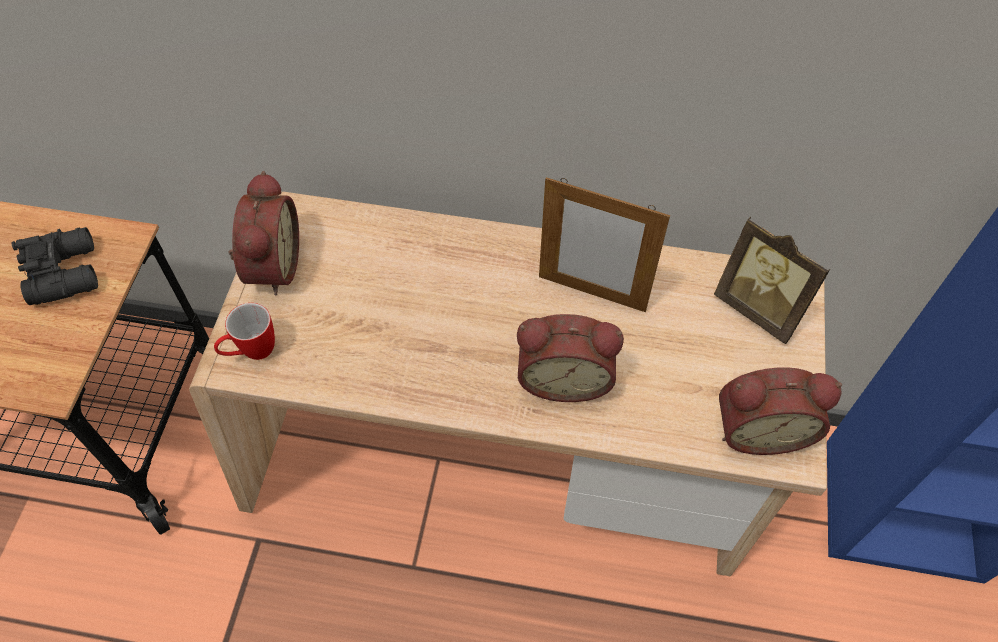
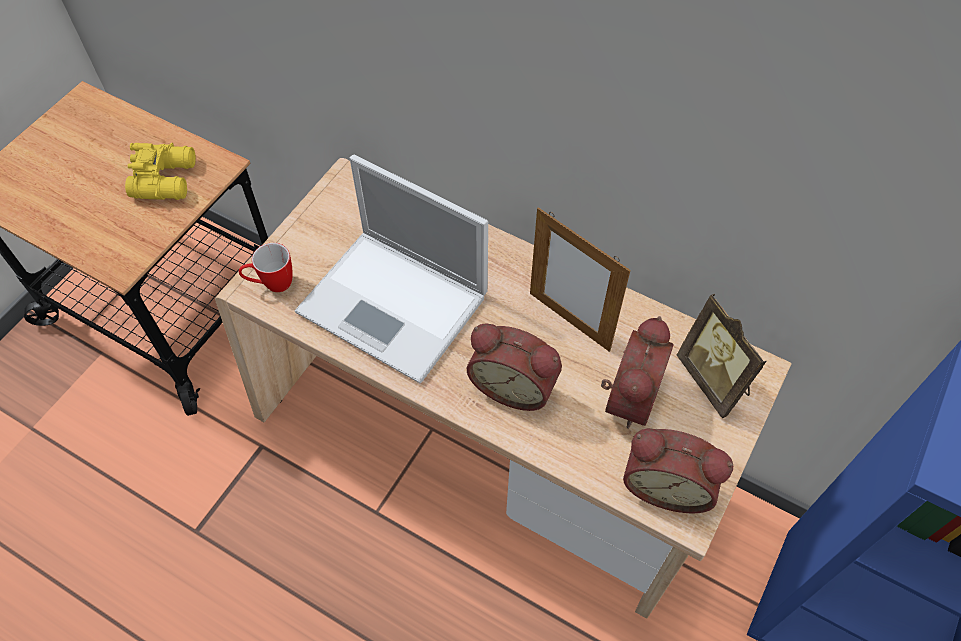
camera: 20 degrees right, 0 degrees up
black binoculars [11,227,98,305] -> yellow binoculars [125,143,196,200]
alarm clock [228,171,299,295] -> alarm clock moved to [601,316,673,429]
none -> laptop [295,155,488,383]

